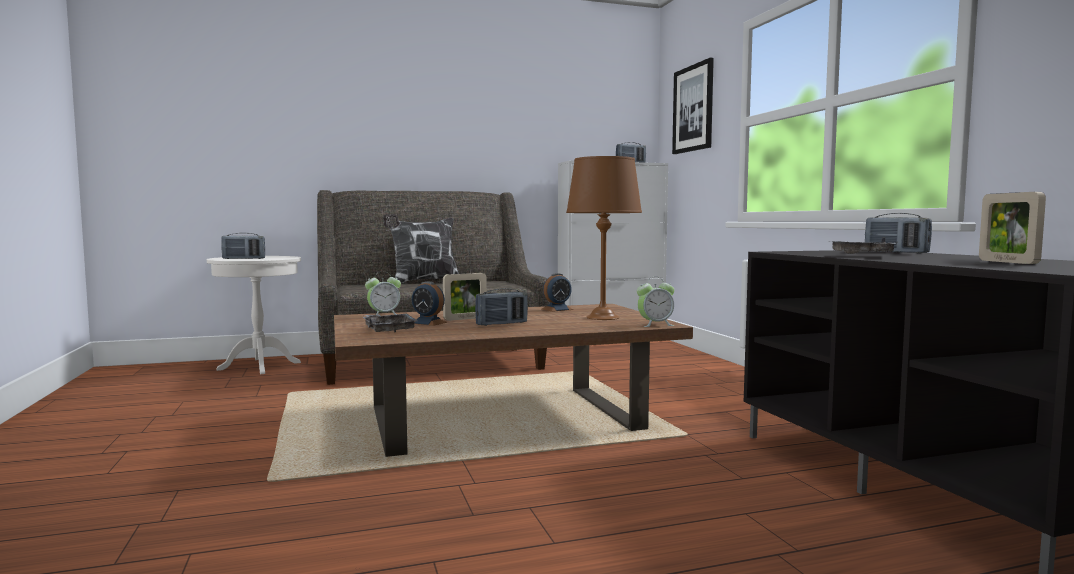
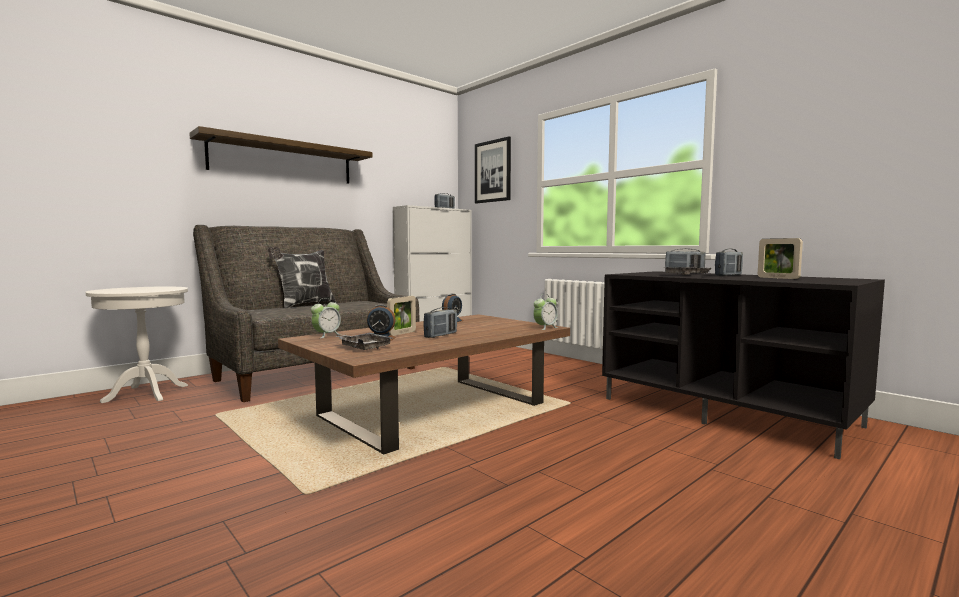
camera: 25 degrees left, 0 degrees up
radio [221,233,265,259] -> radio moved to [715,249,743,276]
brown table lamp [566,156,642,320] -> none
none -> shelf [189,126,372,184]

